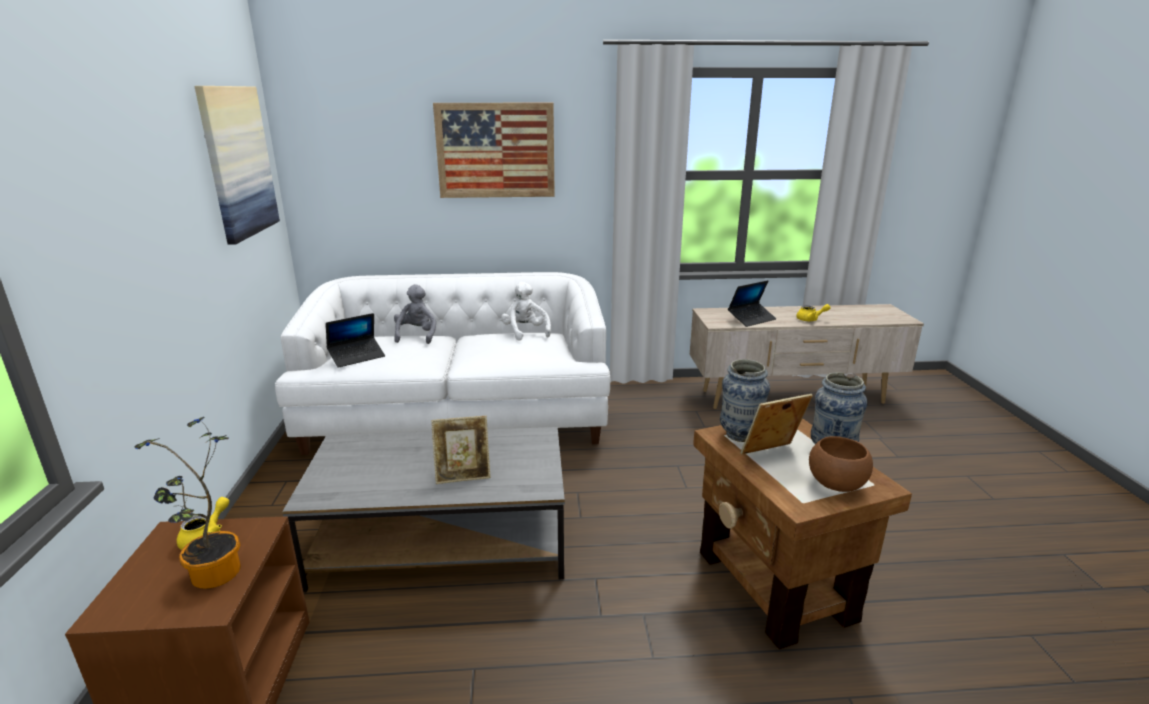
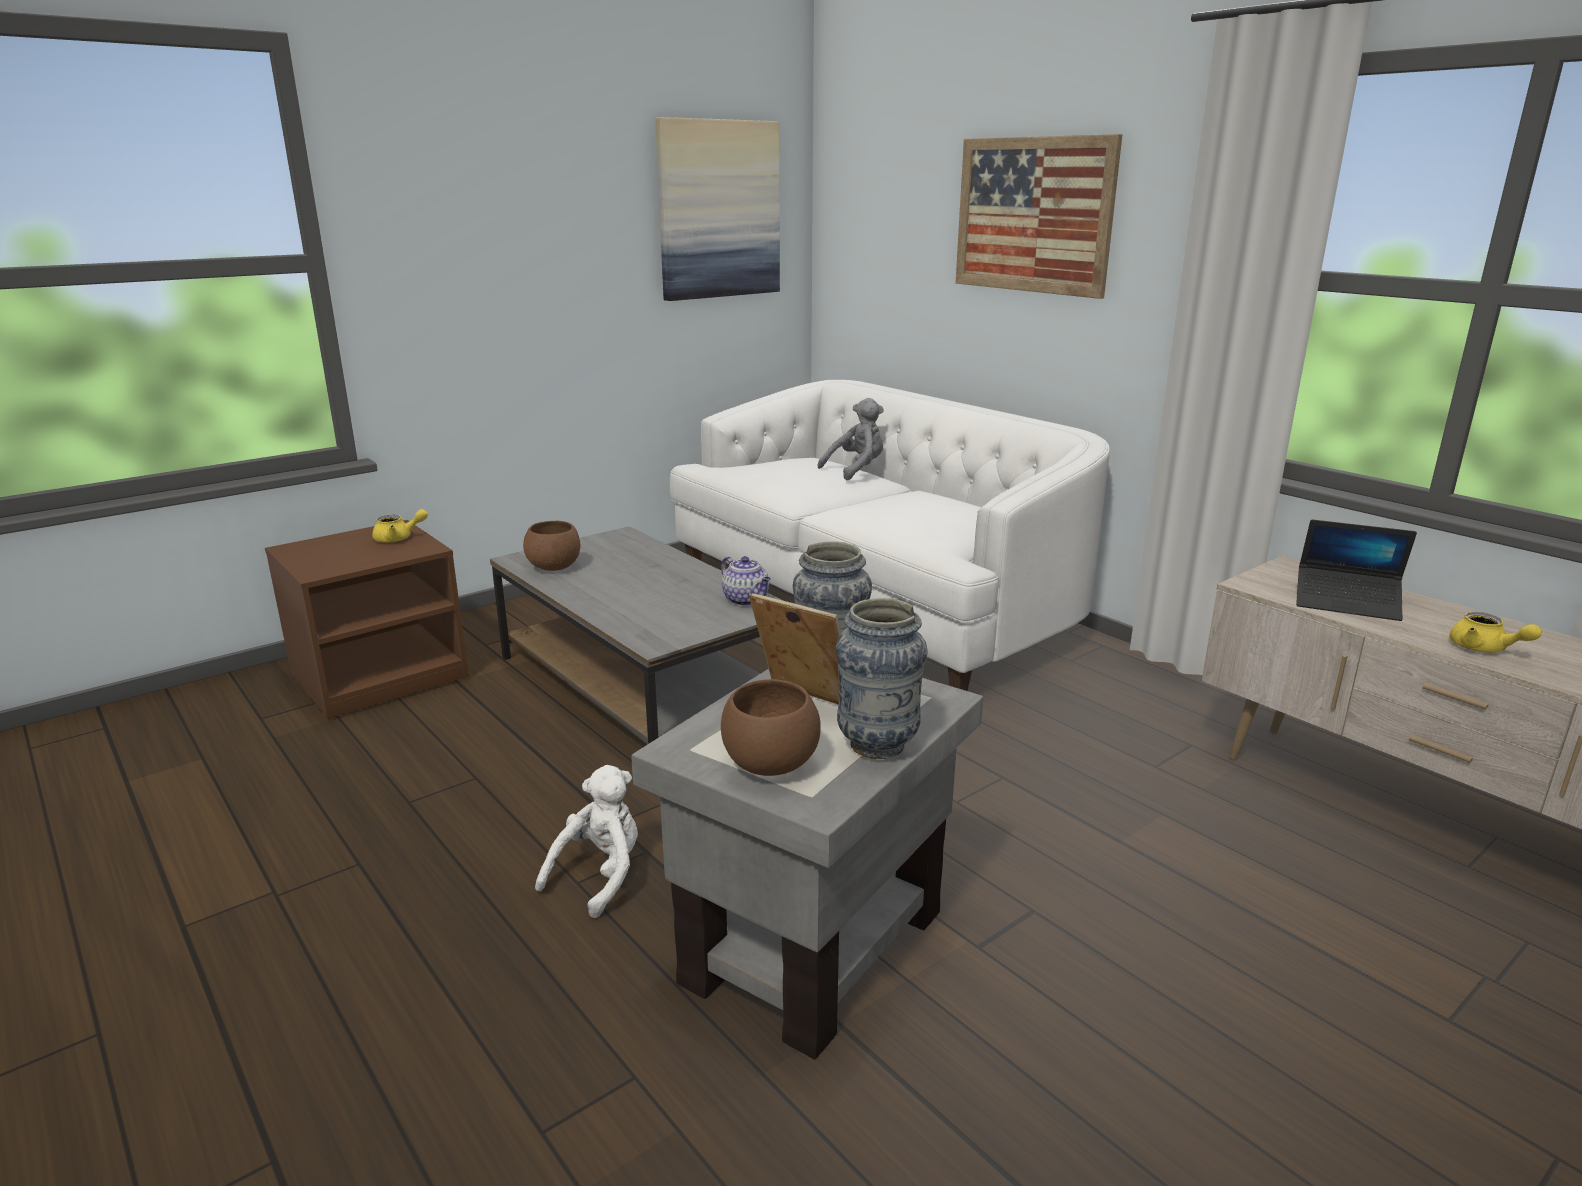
camera: 55 degrees right, 0 degrees up
potted plant [134,417,241,589] -> none
laptop [326,313,385,368] -> none
picture frame [431,416,491,484] -> none
white plush toy [501,282,551,341] -> white plush toy moved to [535,765,638,918]
brown side table [693,418,912,649] -> grey side table [632,669,983,1059]
none -> brown bowl [523,521,580,571]
none -> teapot [721,556,771,606]

